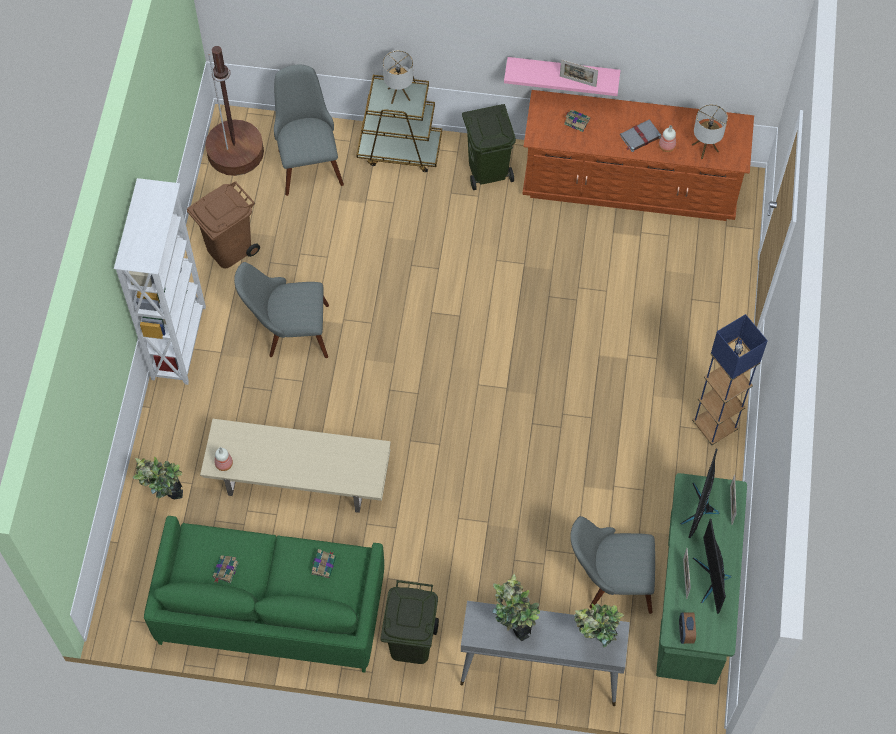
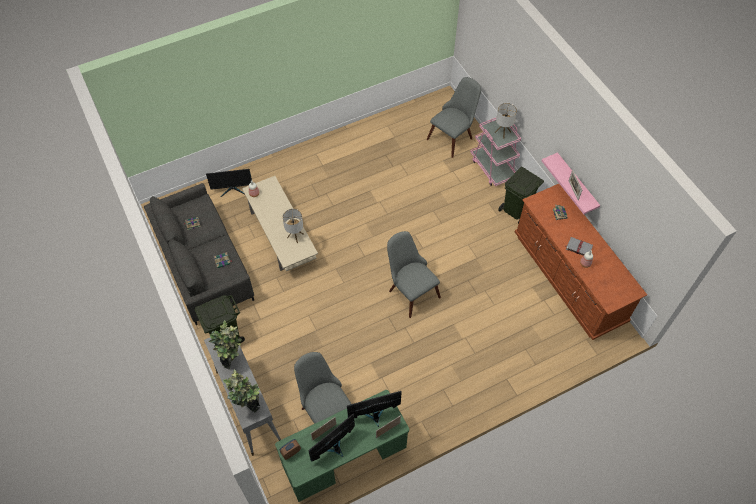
camera: 55 degrees right, 5 degrees down
white bookcase [114,178,206,385] -> none
potted plant [133,457,183,499] -> monitor [206,169,252,197]
green sofa [144,516,384,673] -> grey sofa [144,183,254,325]
brown trash can [187,181,260,268] -> none
brown floor lamp [205,46,264,176] -> none
grey chair [234,262,329,358] -> grey chair moved to [387,231,441,318]
brown cart [356,75,442,172] -> pink cart [470,118,521,186]
table lamp [692,104,728,159] -> table lamp moved to [282,209,304,243]
blue floor lamp [692,314,768,445] -> none

